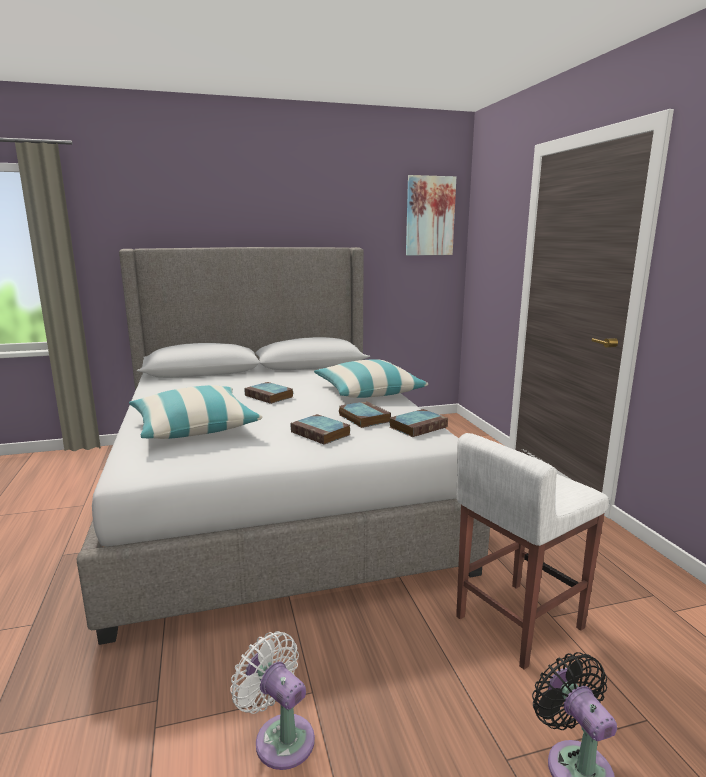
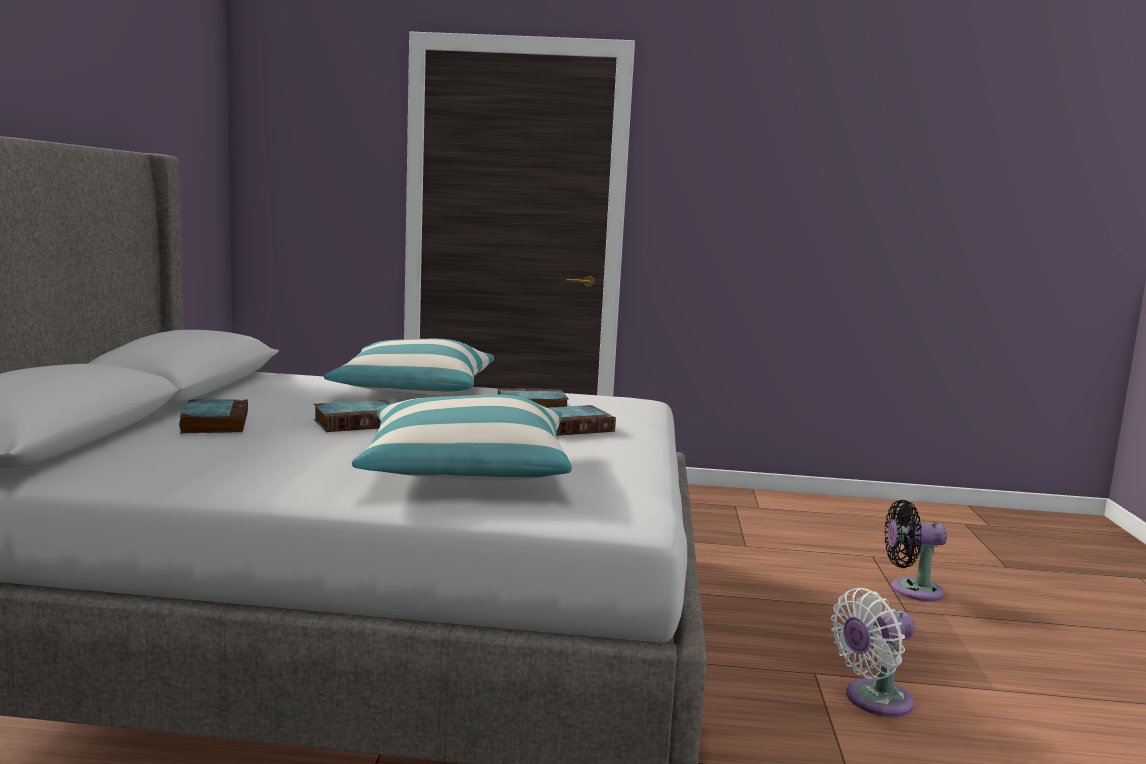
camera: 70 degrees left, 5 degrees down
book [389,409,448,437] -> book moved to [179,399,248,433]
picture [406,175,456,256] -> none
white stool [456,433,609,670] -> none

